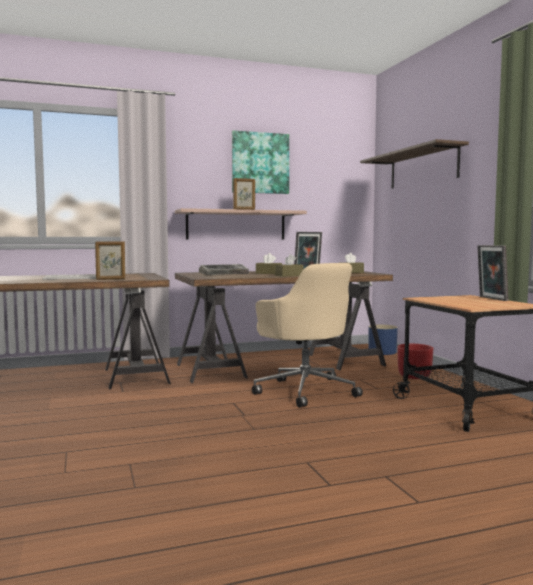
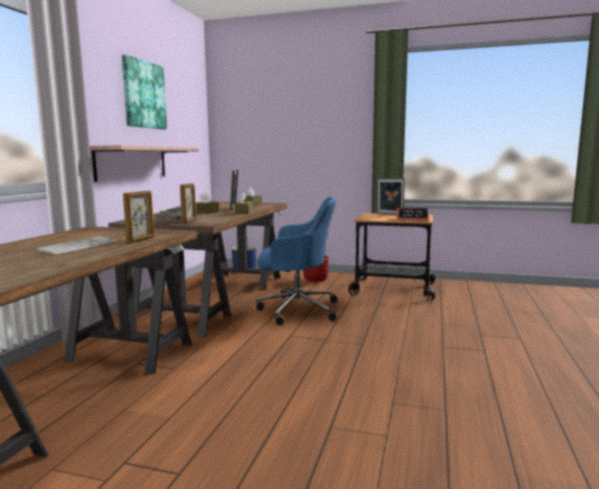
camera: 55 degrees left, 5 degrees up
picture frame [233,178,255,210] -> picture frame moved to [180,183,196,224]
beige office chair [252,263,363,407] -> blue office chair [256,197,337,325]
shelf [360,139,469,189] -> none
none -> alarm clock [396,208,429,221]

